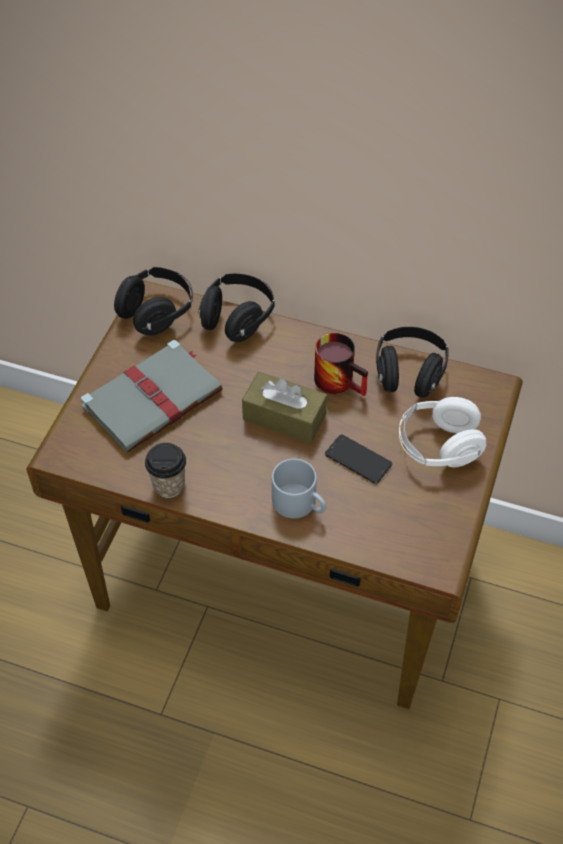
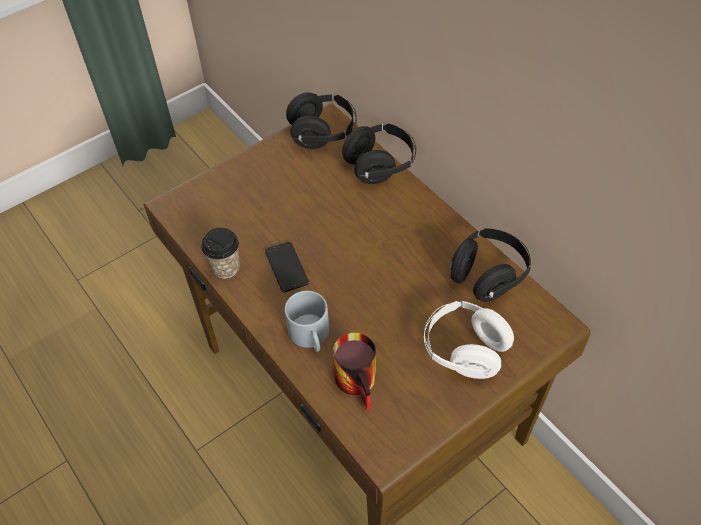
camera: 35 degrees right, 0 degrees up
grey book [81,340,223,453] -> none
brown tissue box [242,372,327,443] -> none
mug [314,333,368,396] -> mug moved to [333,332,376,411]
phone [325,435,392,484] -> phone moved to [265,242,309,293]

